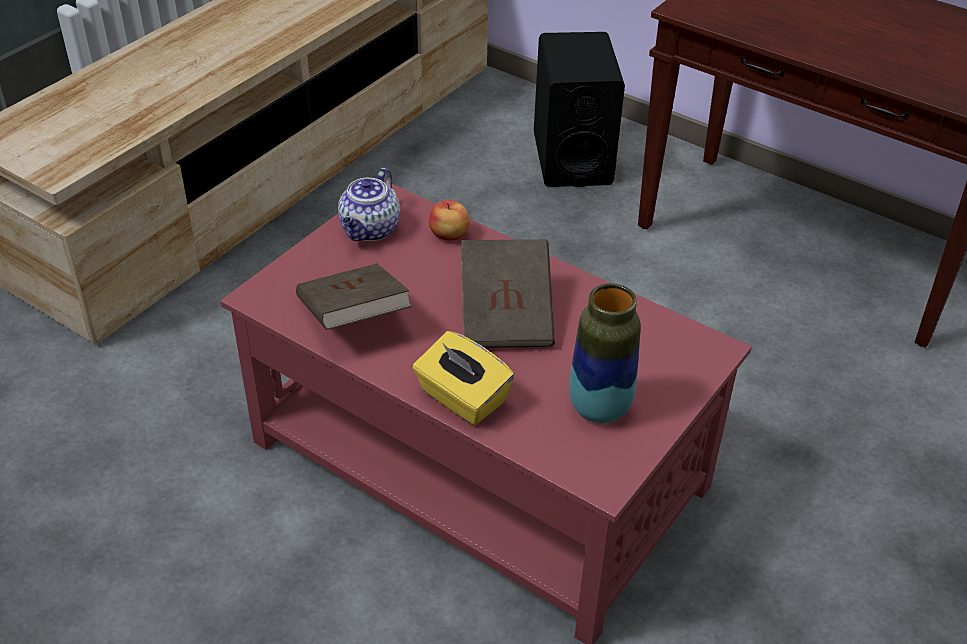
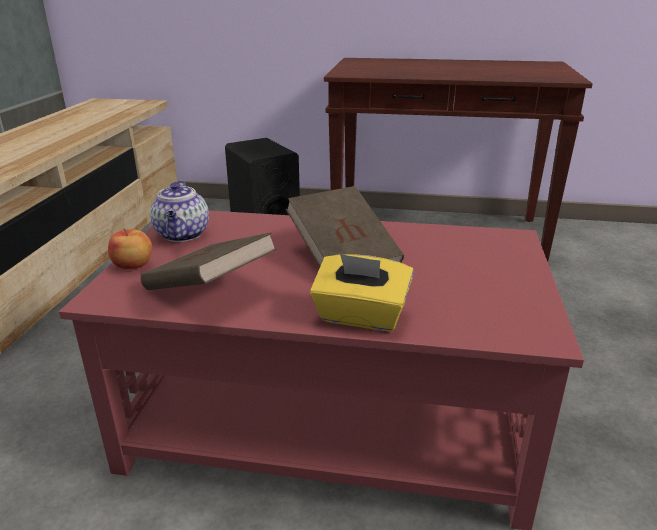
camera: 25 degrees left, 15 degrees down
apple [429,200,470,241] -> apple moved to [108,229,152,269]
vase [569,283,641,423] -> none

